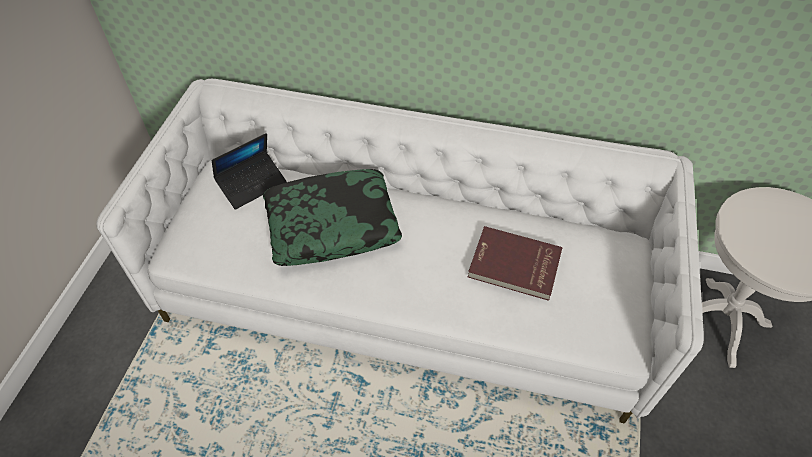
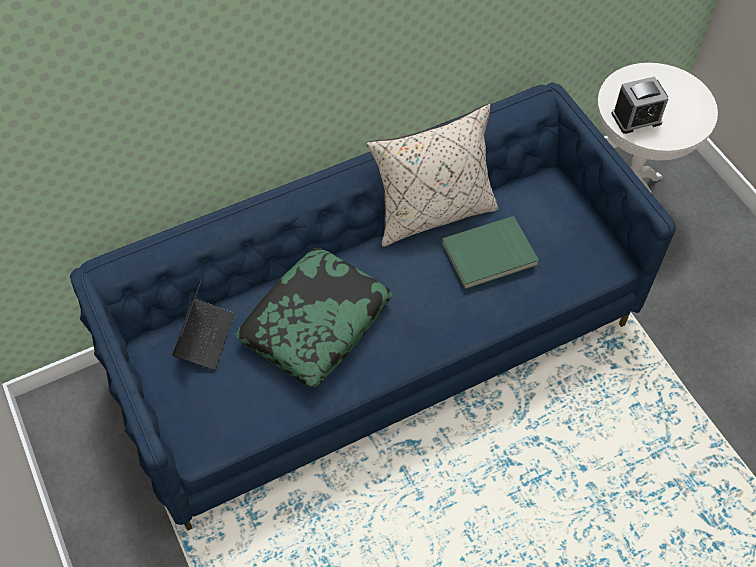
camera: 40 degrees left, 5 degrees up
white sofa [96,79,704,423] -> blue sofa [70,83,676,531]
red book [468,226,562,301] -> green book [441,216,539,289]
none -> beige pillow [367,104,498,247]
none -> alarm clock [611,76,669,134]

